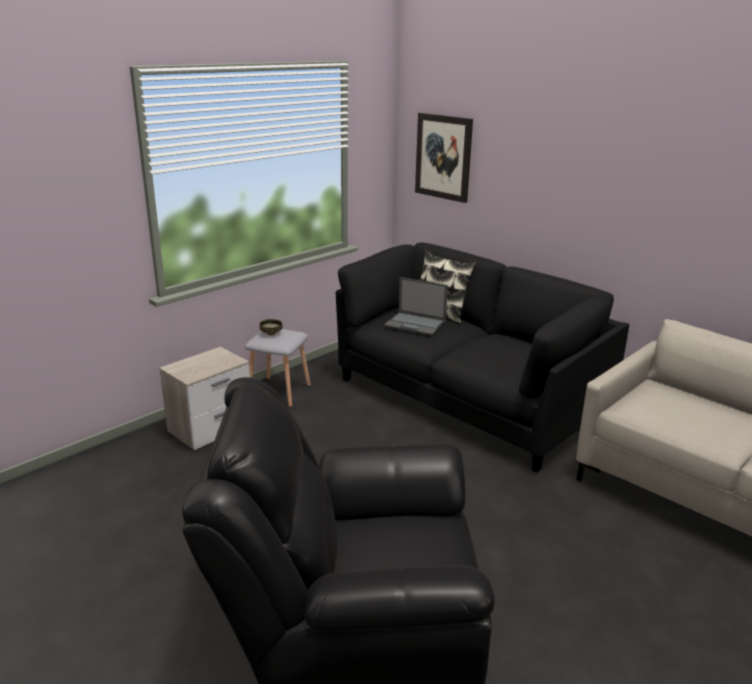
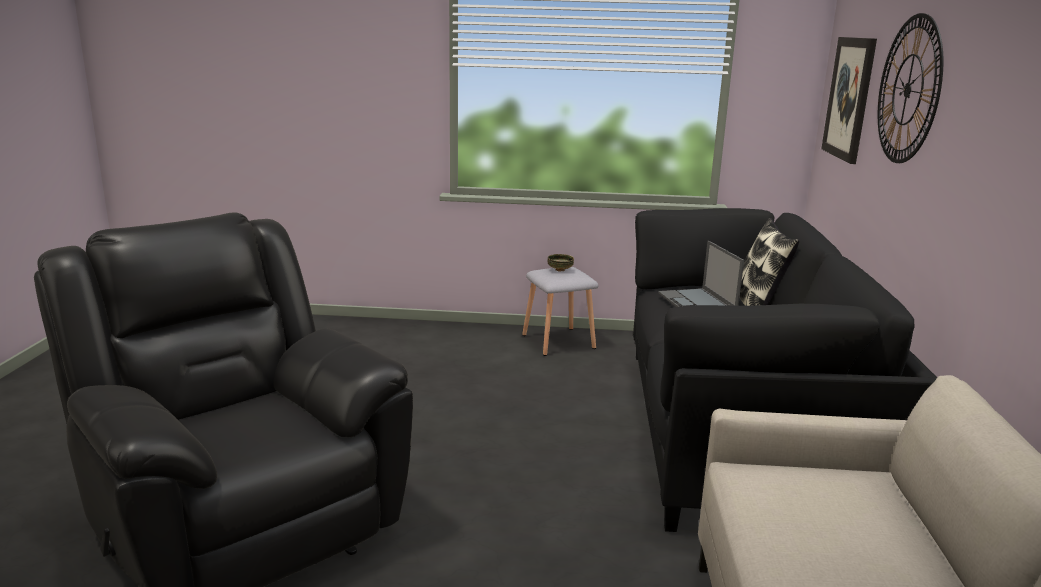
camera: 50 degrees right, 5 degrees down
nightstand [159,347,250,451] -> none
none -> wall clock [878,13,943,163]

